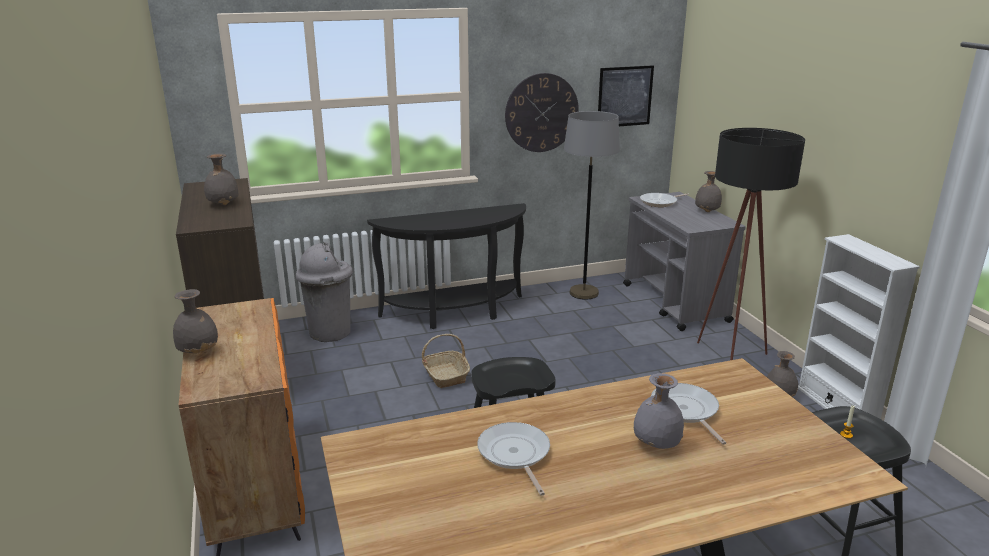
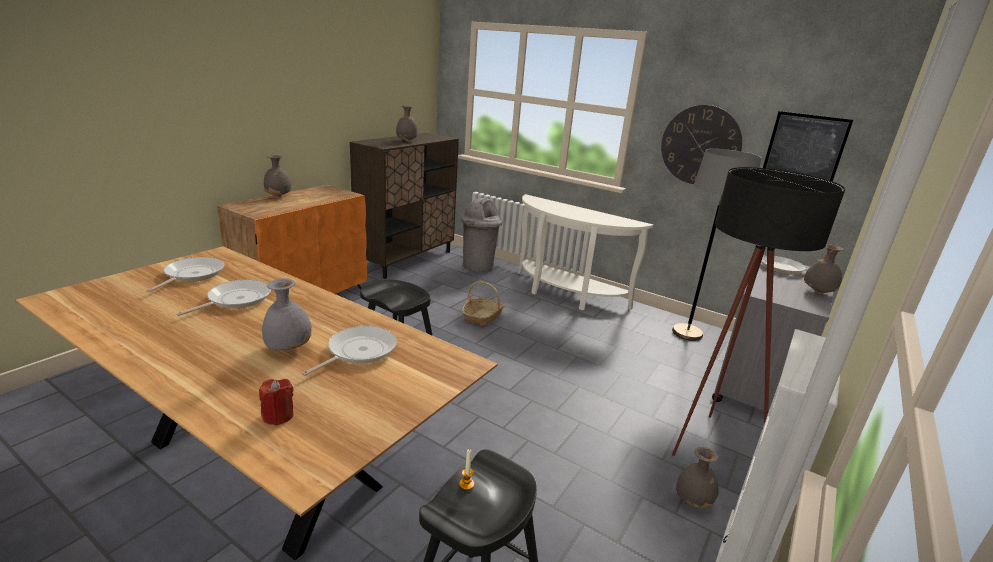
camera: 50 degrees right, 0 degrees up
black console table [367,203,526,329] -> white console table [518,194,653,310]
none -> frying pan [147,257,225,292]
none -> red candle [259,379,294,426]

